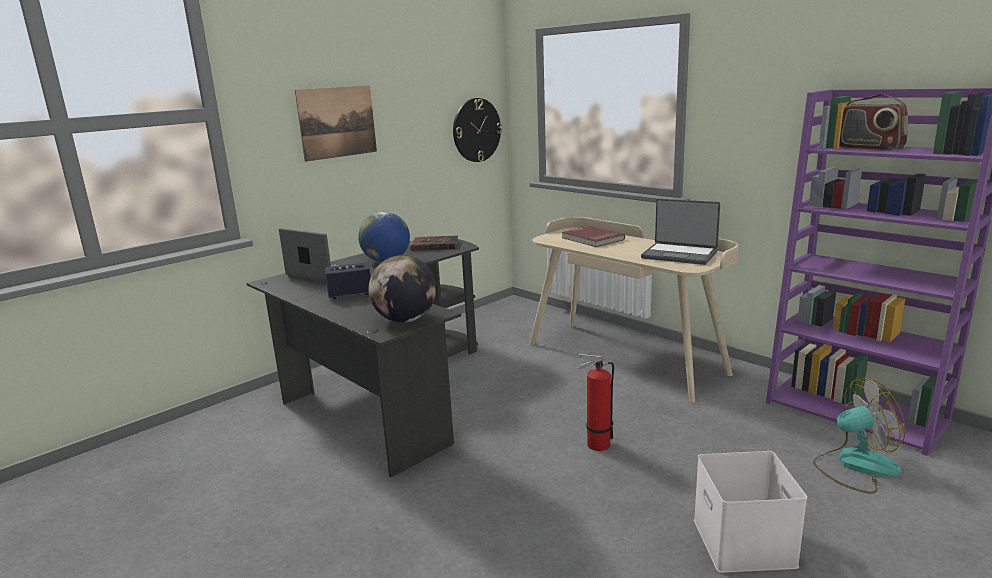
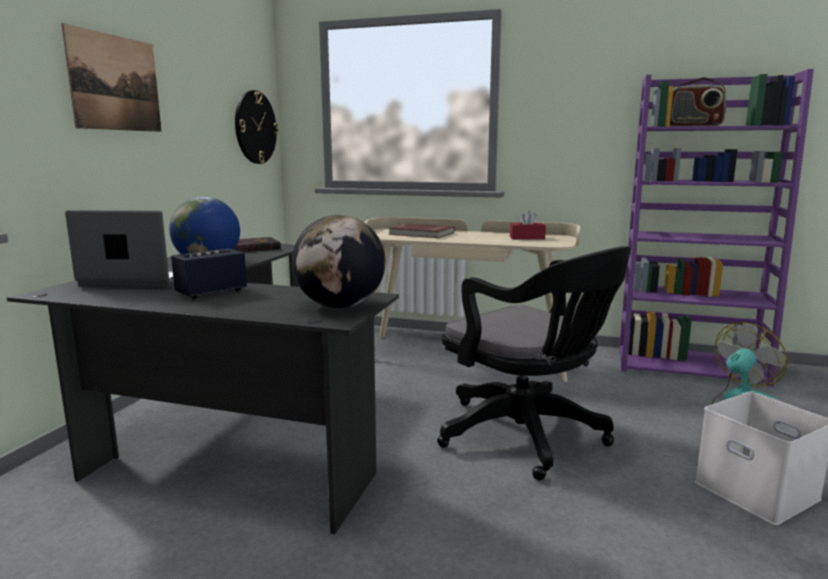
camera: 30 degrees left, 5 degrees down
fire extinguisher [577,354,614,451] -> black office chair [437,246,631,480]
laptop [641,199,720,265] -> red tissue box [510,210,546,240]

